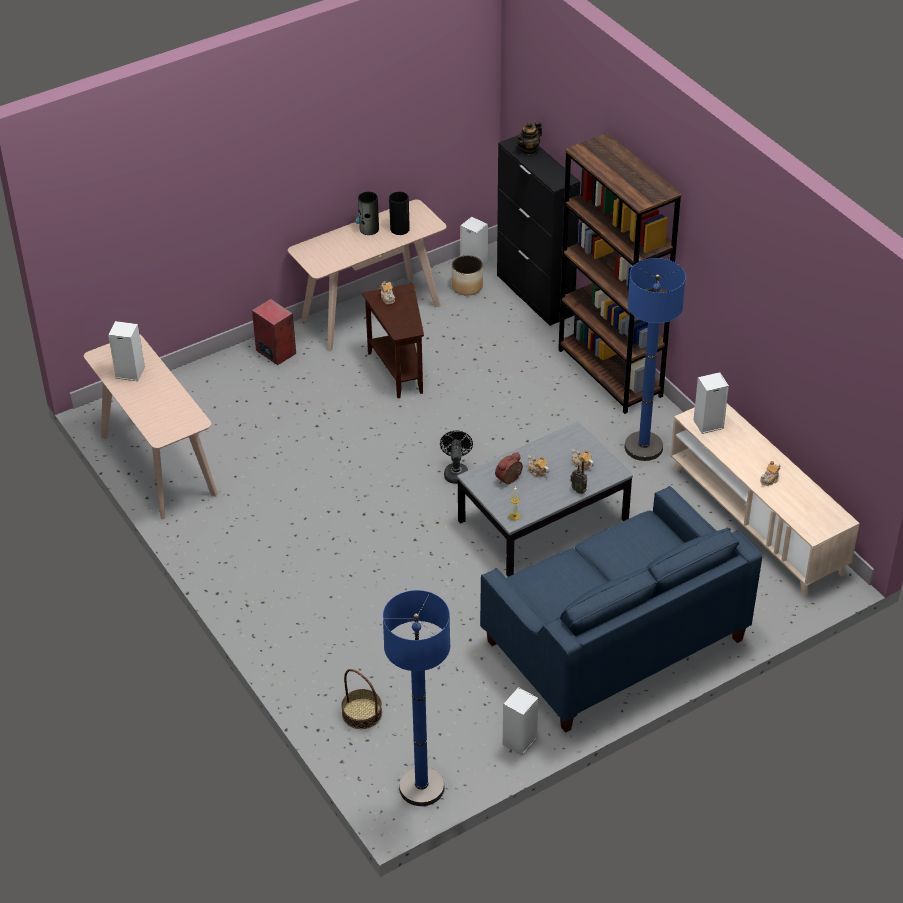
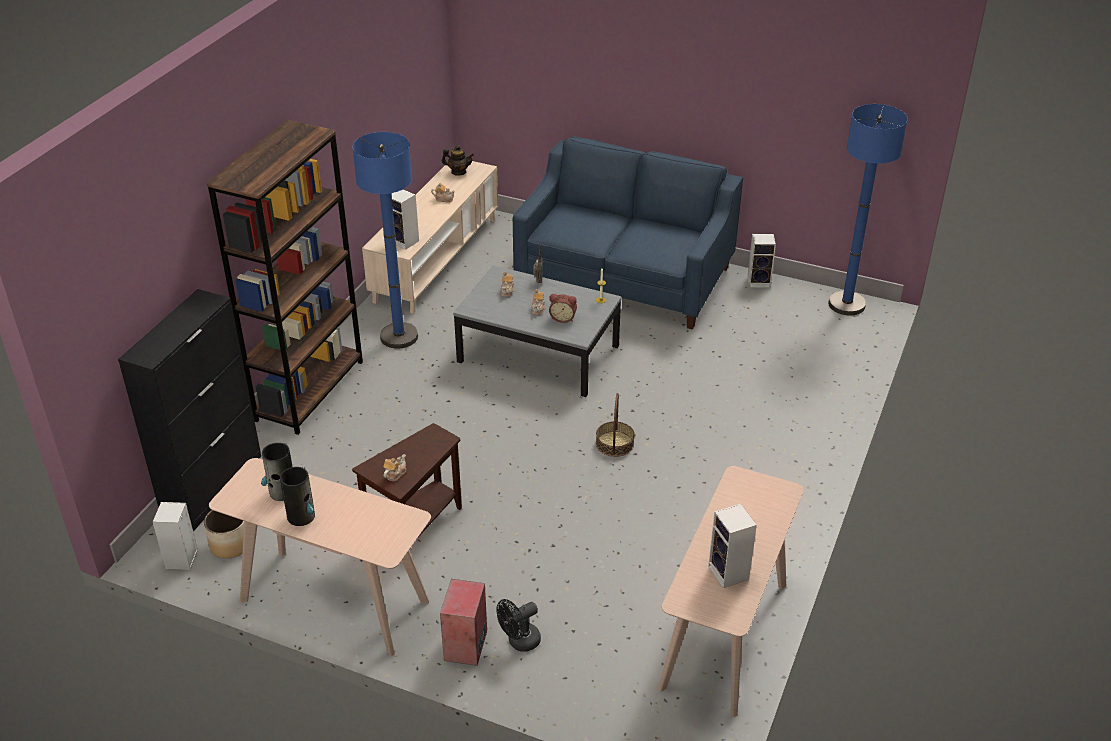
camera: 125 degrees left, 5 degrees down
basket [341,669,382,729] -> basket moved to [596,393,635,457]
black fan [440,431,473,484] -> black fan moved to [496,599,541,652]
teapot [516,121,542,155] -> teapot moved to [442,145,474,176]

